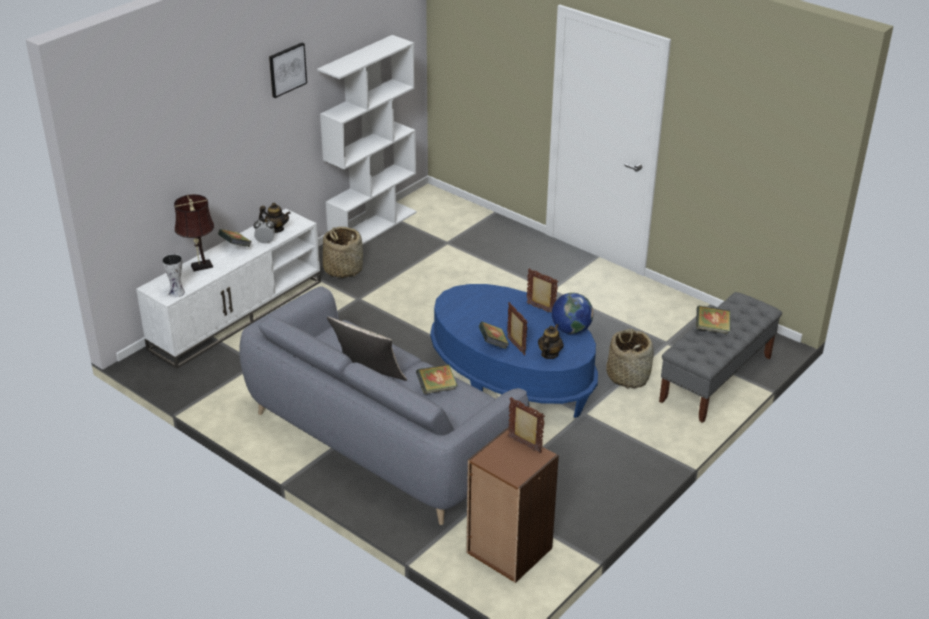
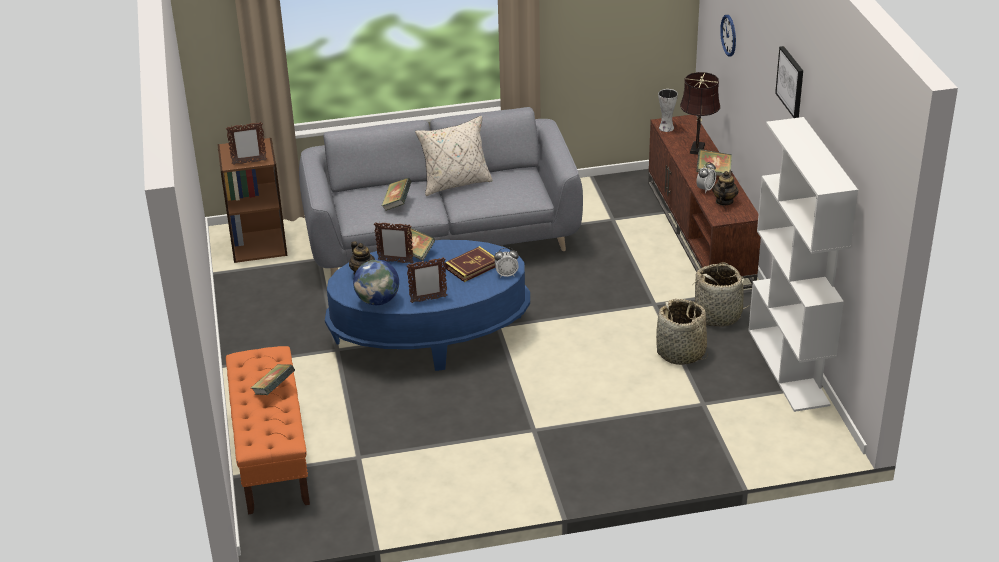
camera: 130 degrees right, 0 degrees up
white tv stand [136,209,321,369] -> brown tv stand [648,115,761,289]
teapot [259,202,291,233] -> teapot turned 150 degrees clockwise [712,171,739,206]
basket [606,329,654,388] -> basket moved to [656,299,708,365]
grey bench [659,292,782,423] -> orange bench [226,346,310,514]
none -> book [445,246,496,282]
none -> alarm clock [494,248,519,278]
none -> wall clock [720,15,736,57]

